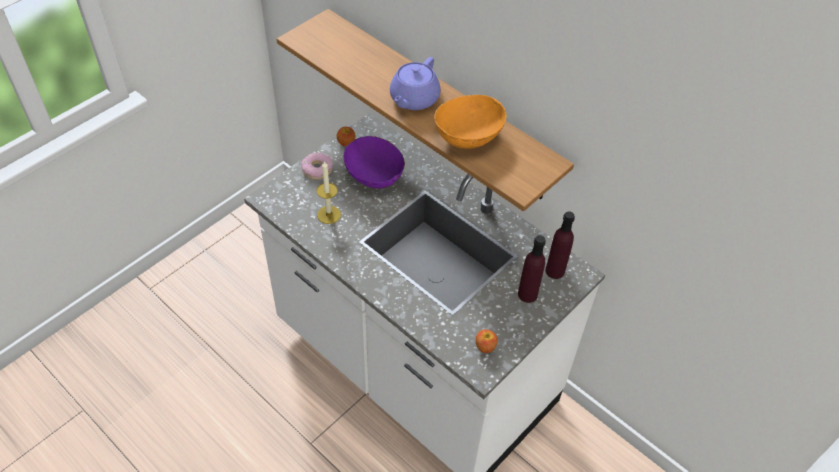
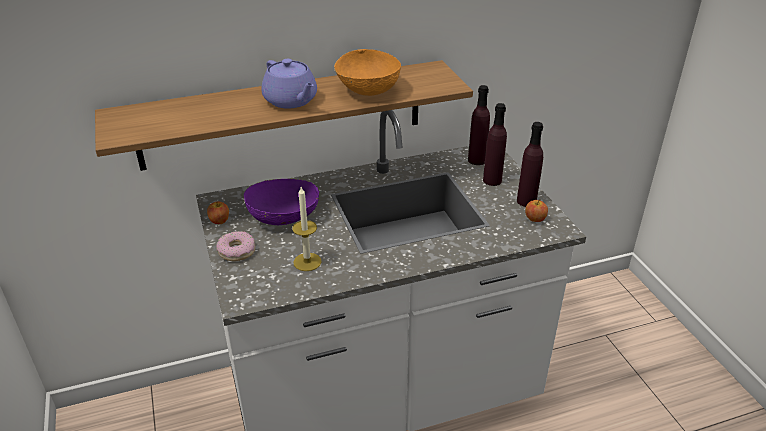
camera: 60 degrees left, 15 degrees down
none -> purple bottle [517,122,543,207]

